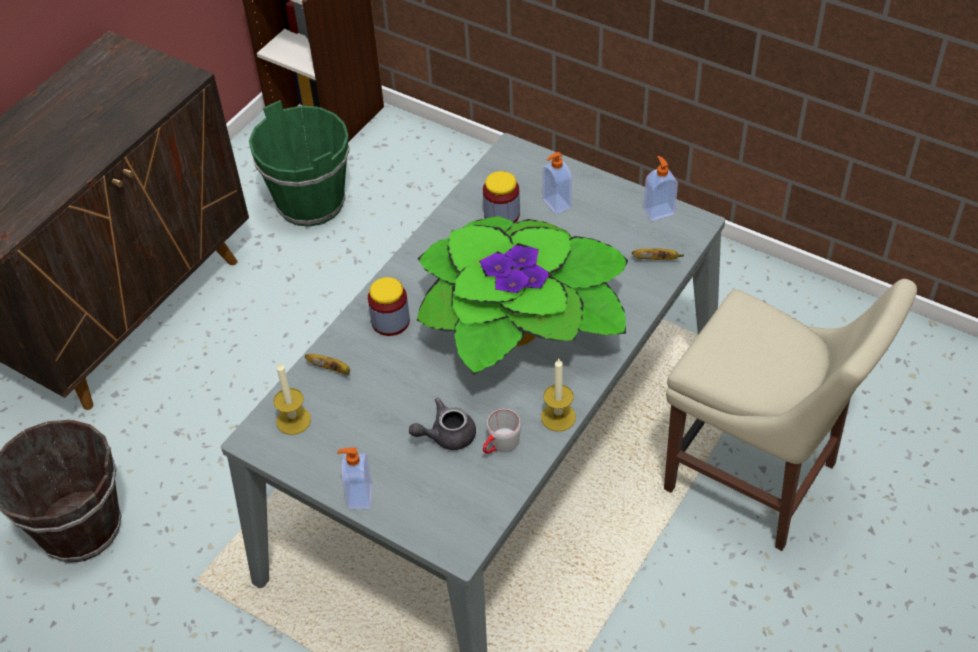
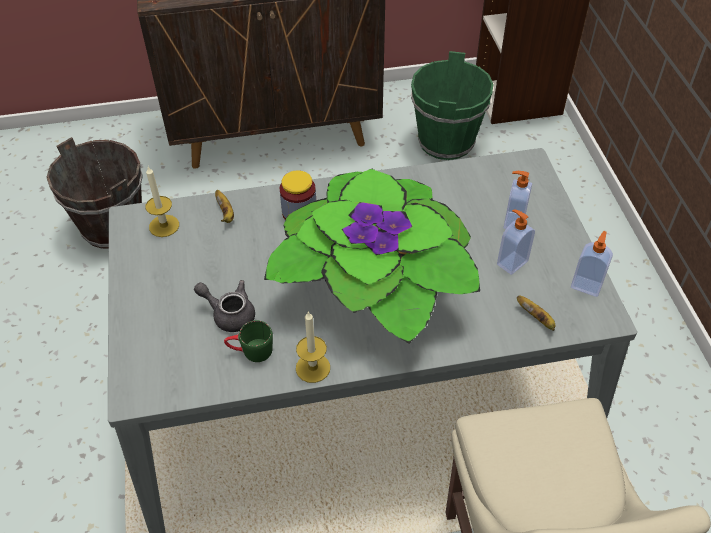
camera: 45 degrees right, 0 degrees up
soap dispenser [337,447,372,509] -> soap dispenser moved to [497,209,535,275]
jar [483,171,520,222] -> none
grey mug [483,409,521,454] -> green mug [224,320,273,362]

